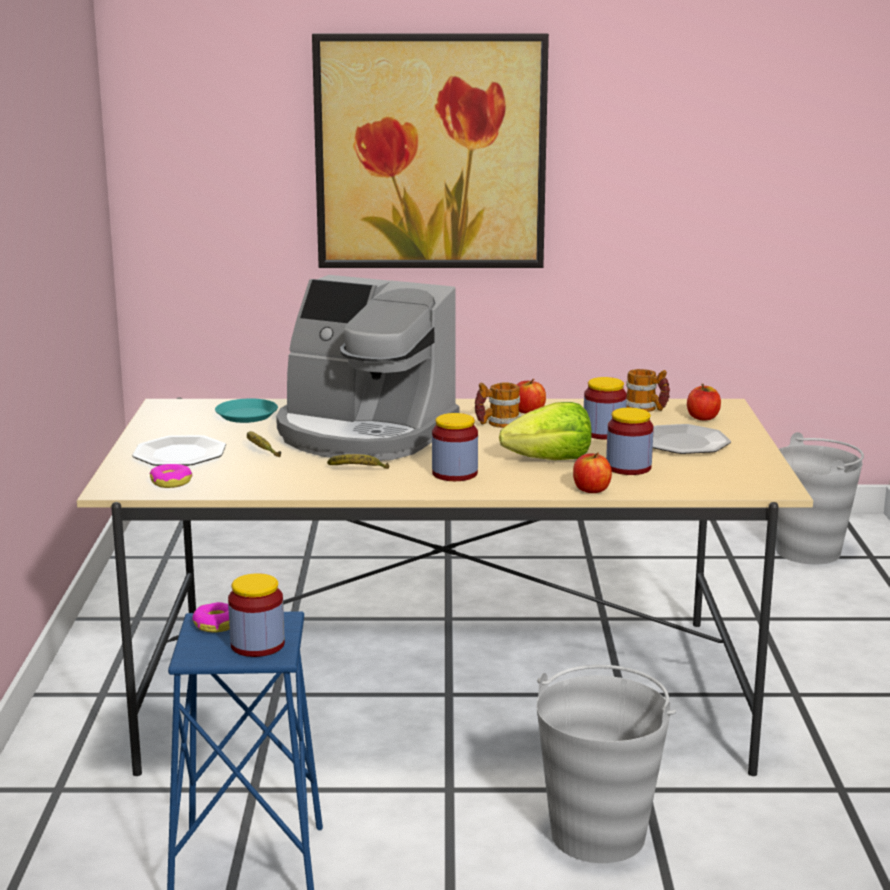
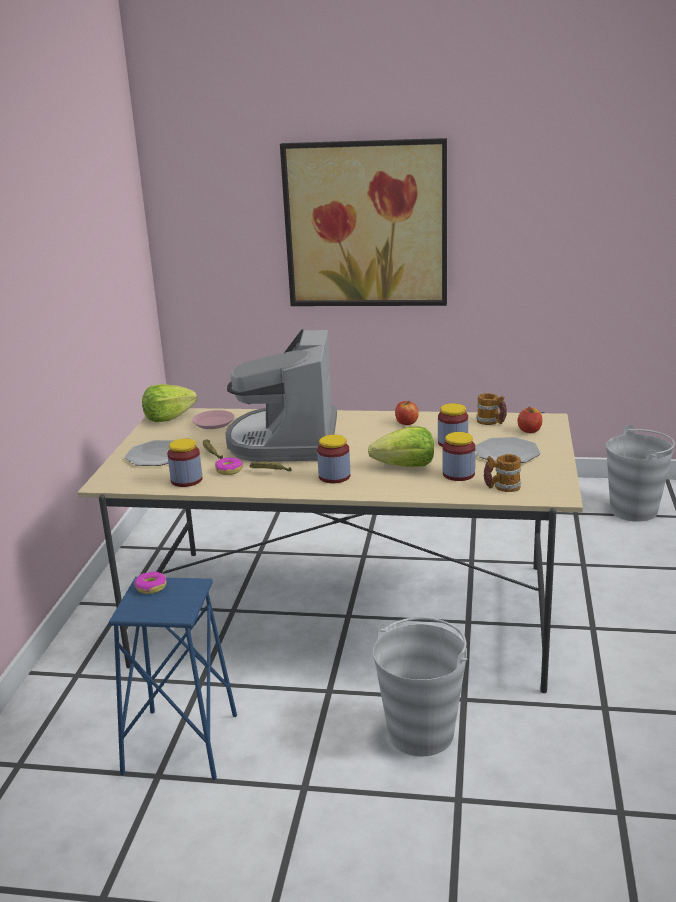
camera: 10 degrees right, 5 degrees up
donut [150,464,192,488] -> donut moved to [215,458,243,475]
turquoise plate [215,398,278,423] -> pink plate [192,410,235,429]
jar [228,573,285,657] -> jar moved to [167,439,202,487]
coffee machine [276,275,459,461] -> coffee machine turned 60 degrees clockwise [225,329,337,462]
mug [475,382,520,428] -> mug moved to [484,454,521,492]
apple [573,452,612,493] -> none
none -> lettuce [142,384,197,422]

